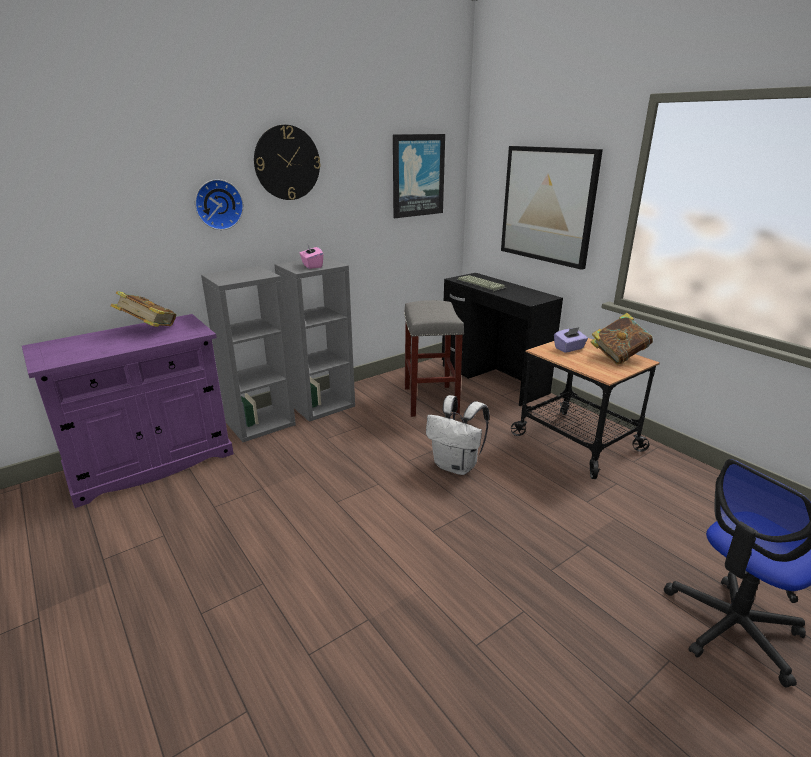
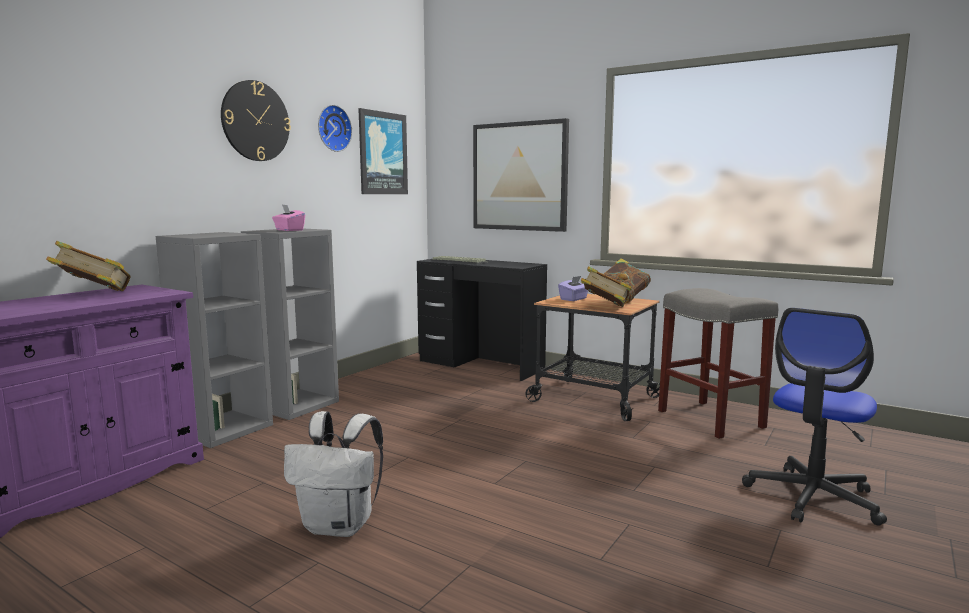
camera: 20 degrees left, 15 degrees down
wall clock [195,179,244,230] -> wall clock moved to [318,105,352,152]
grey stool [404,300,464,417] -> grey stool moved to [658,288,778,439]
white backpack [426,395,489,475] -> white backpack moved to [284,411,383,537]
none -> book [581,266,632,307]

